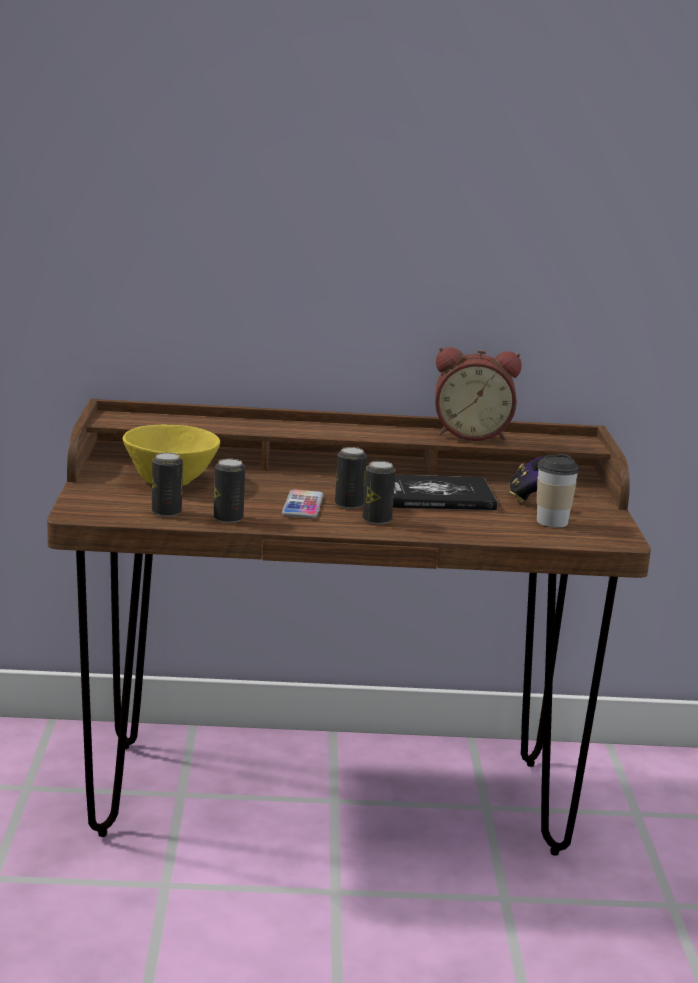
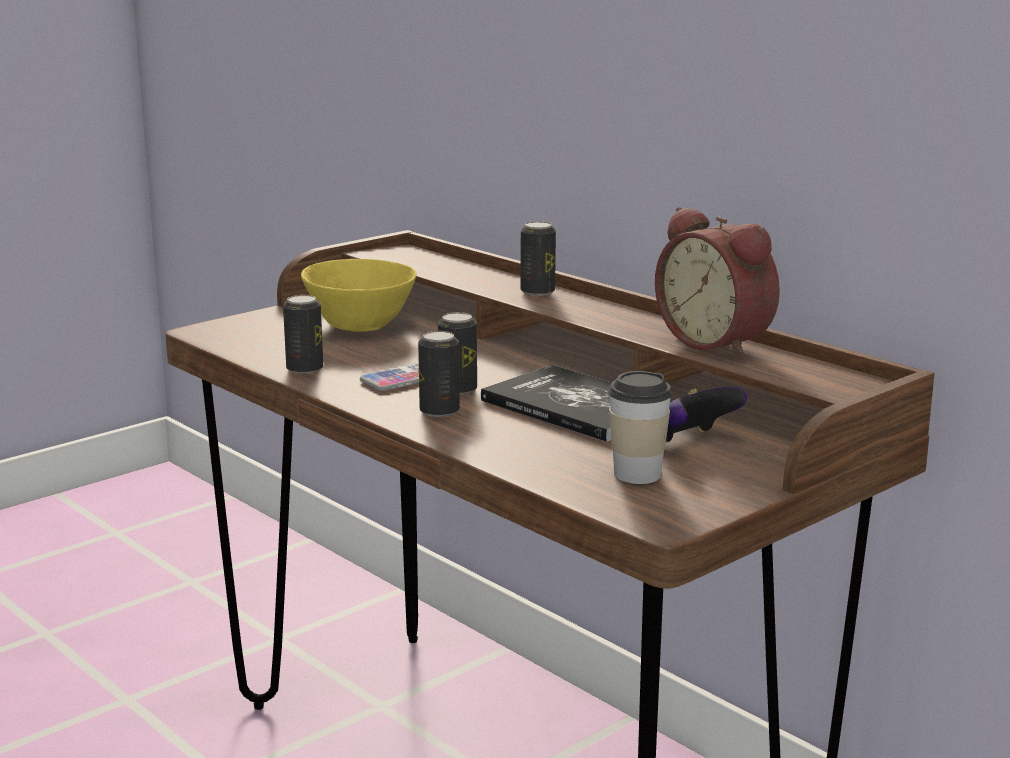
camera: 50 degrees right, 0 degrees up
can [152,452,183,517] -> can moved to [520,221,556,296]

